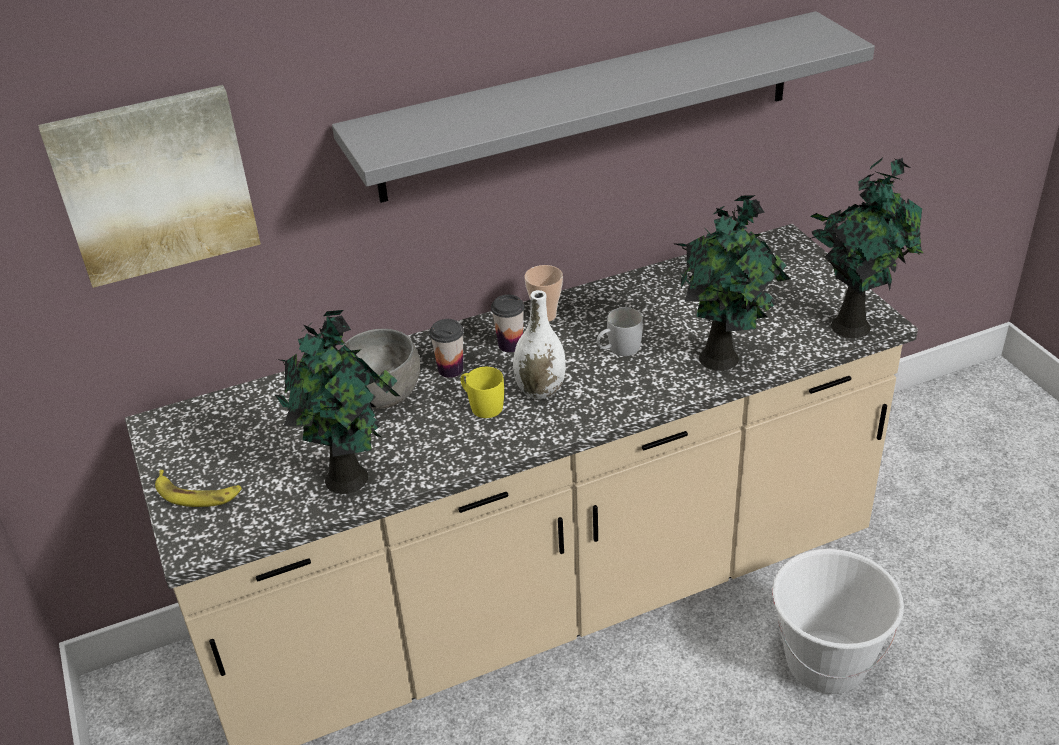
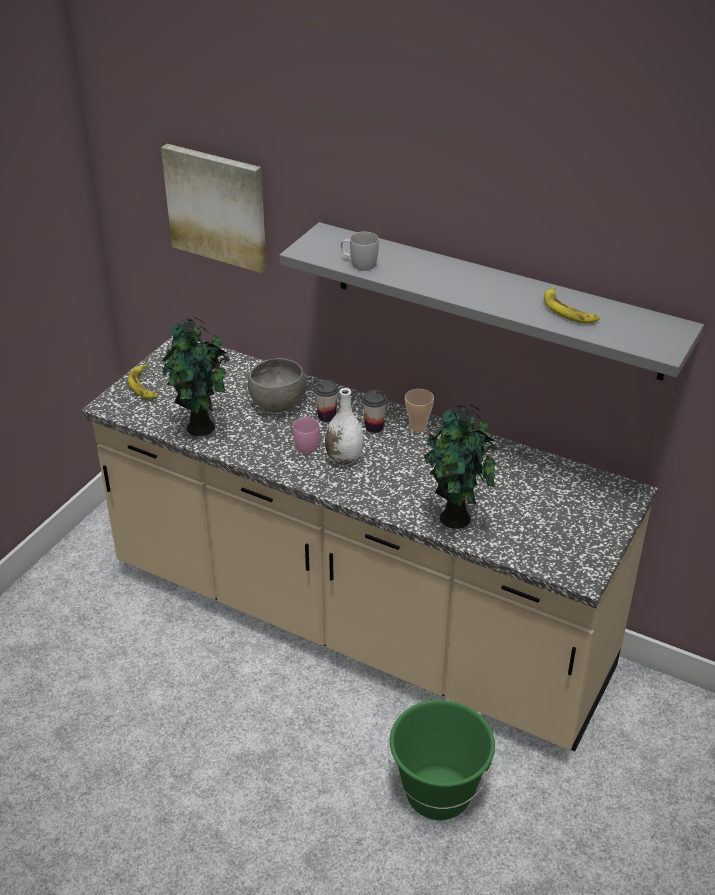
camera: 50 degrees right, 0 degrees up
yellow mug [460,367,504,418] -> pink mug [293,417,320,454]
white mug [597,307,643,356] -> white mug moved to [341,232,379,271]
white bucket [772,549,904,694] -> green bucket [388,700,495,820]
potted plant [810,157,923,338] -> none
none -> banana [544,286,600,323]

